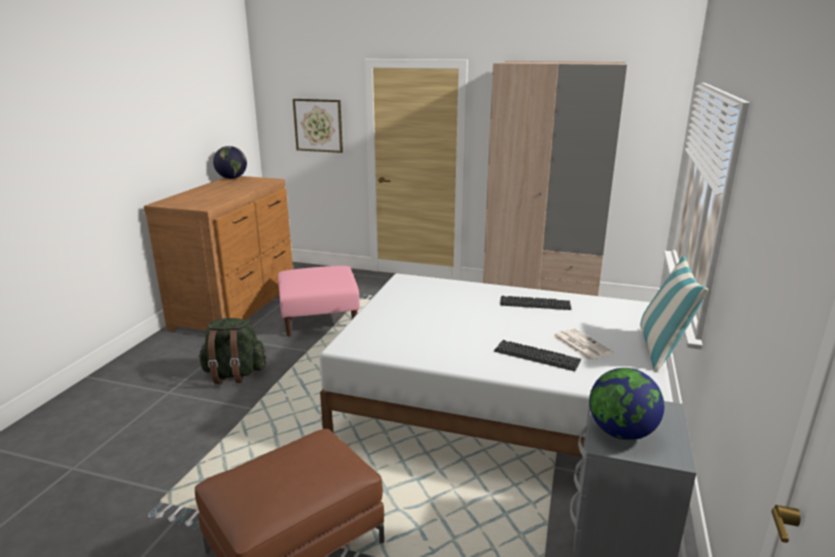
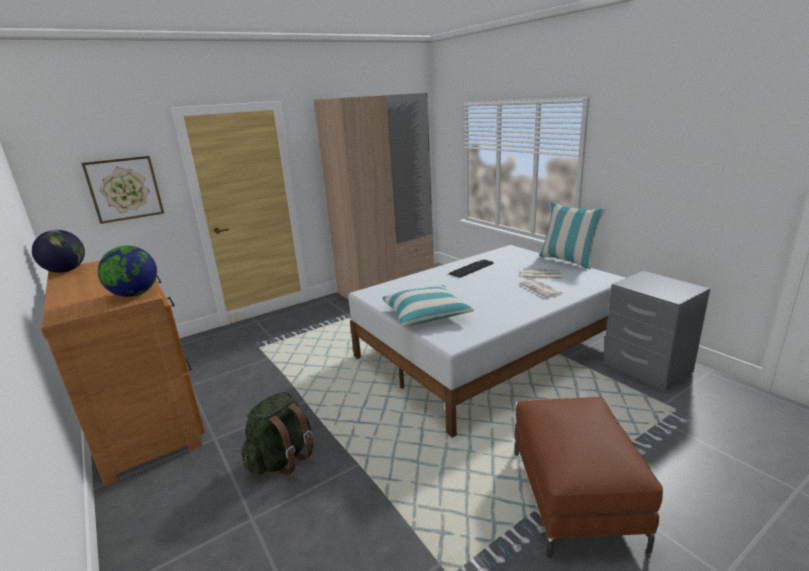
camera: 50 degrees left, 0 degrees up
pink ottoman [278,266,360,336] -> none
keyboard [494,340,581,371] -> newspaper [520,279,564,298]
globe [589,368,664,440] -> globe moved to [98,246,157,297]
none -> pillow [383,285,474,327]

